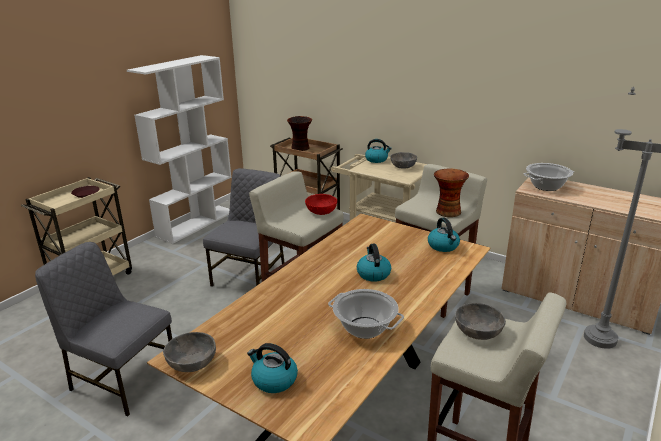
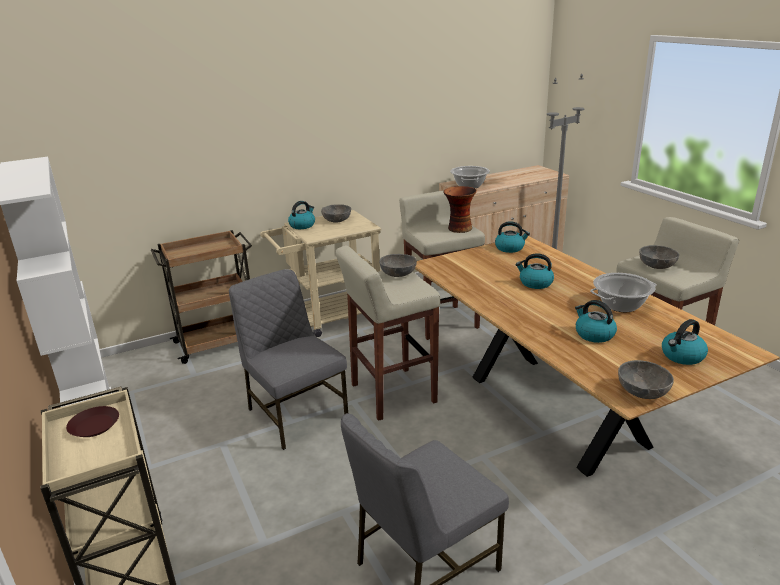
camera: 60 degrees left, 0 degrees up
vase [287,116,312,151] -> none
red bowl [305,194,337,215] -> grey bowl [379,254,417,277]
none -> kettle [575,300,617,343]

